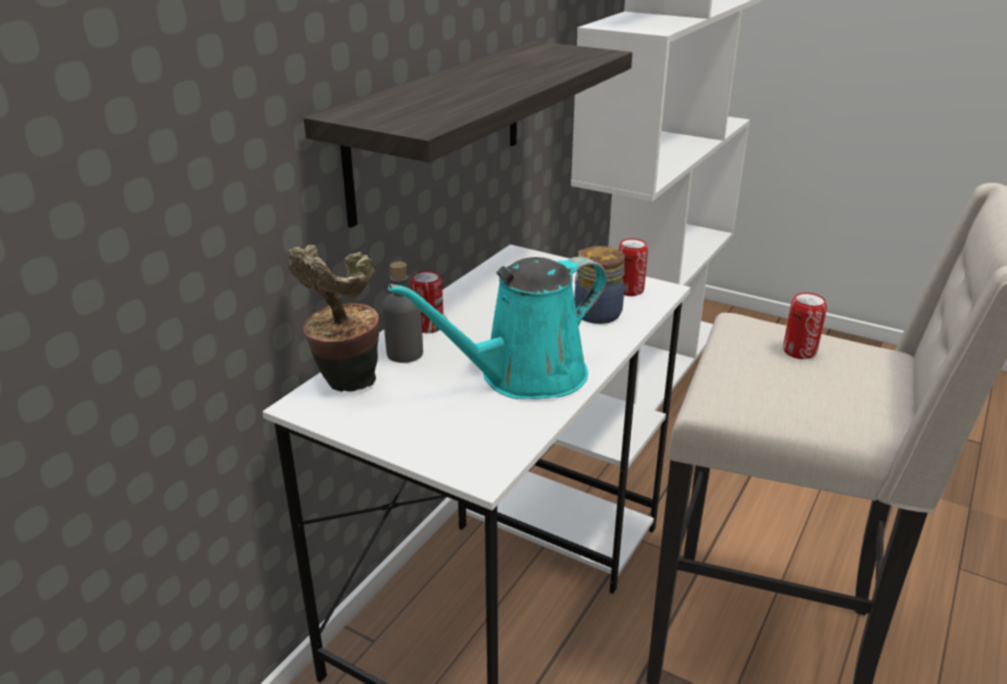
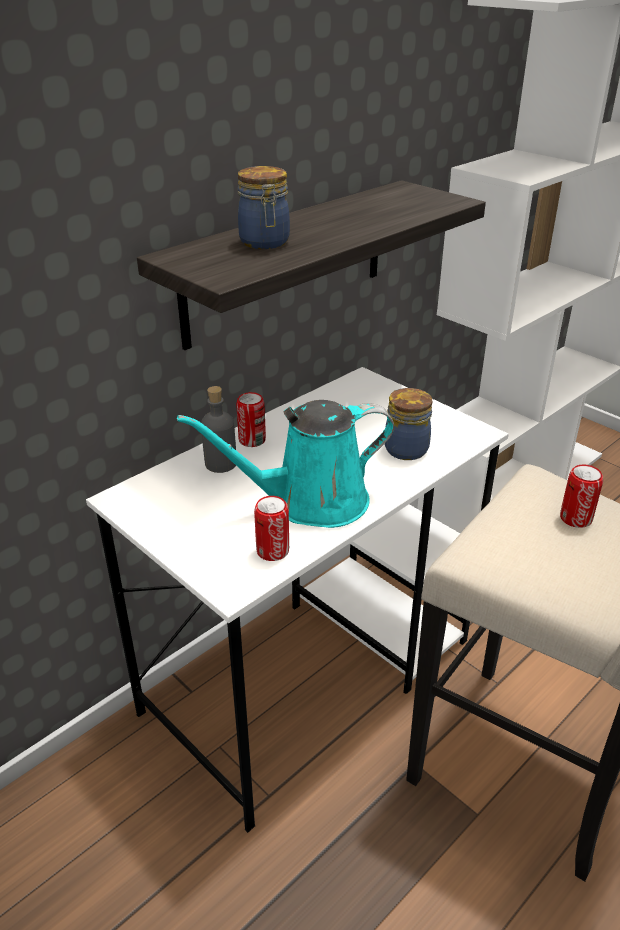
camera: 15 degrees right, 5 degrees up
potted plant [287,245,379,392] -> none
can [618,238,648,296] -> can moved to [254,496,289,561]
none -> jar [238,166,290,249]

